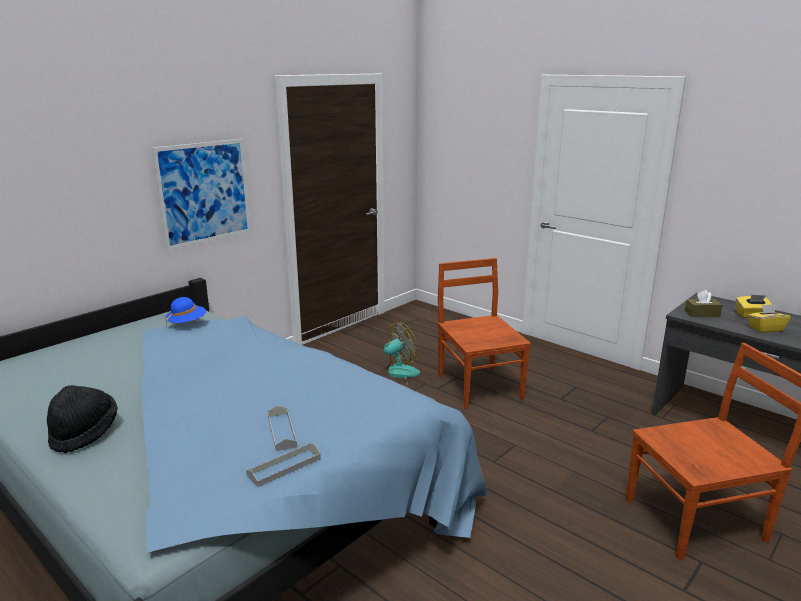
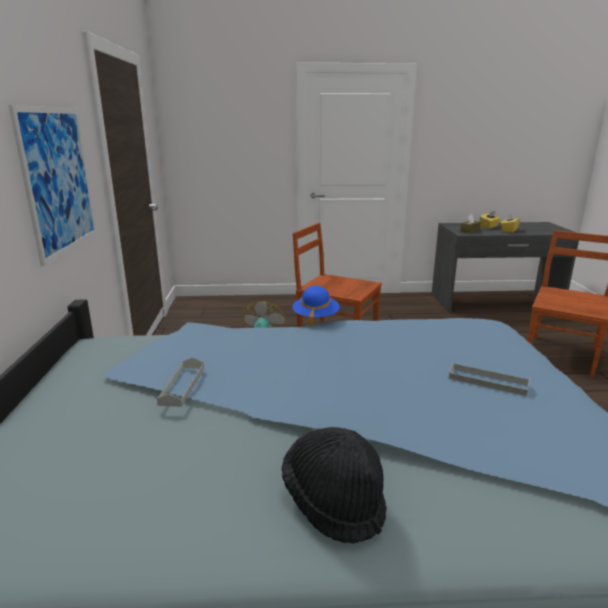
camera: 45 degrees left, 0 degrees up
blue hat [165,297,206,326] -> blue hat moved to [292,286,340,327]
grey tray [246,443,321,487] -> grey tray moved to [157,357,204,407]

